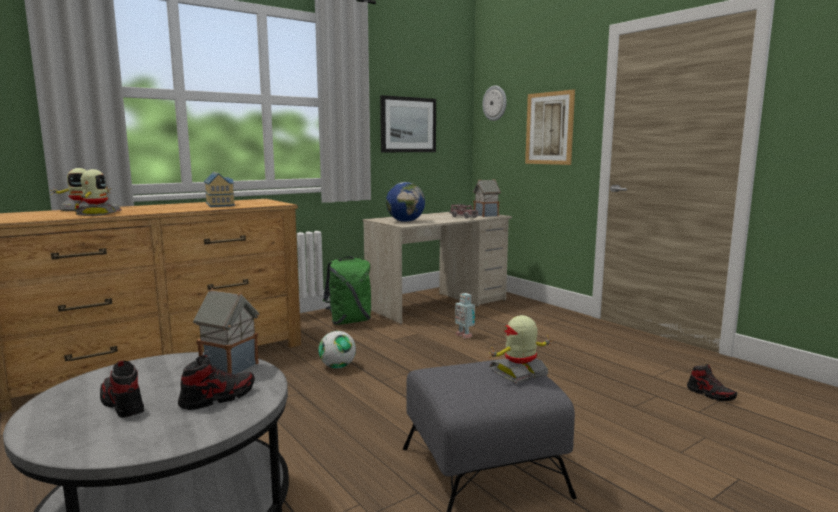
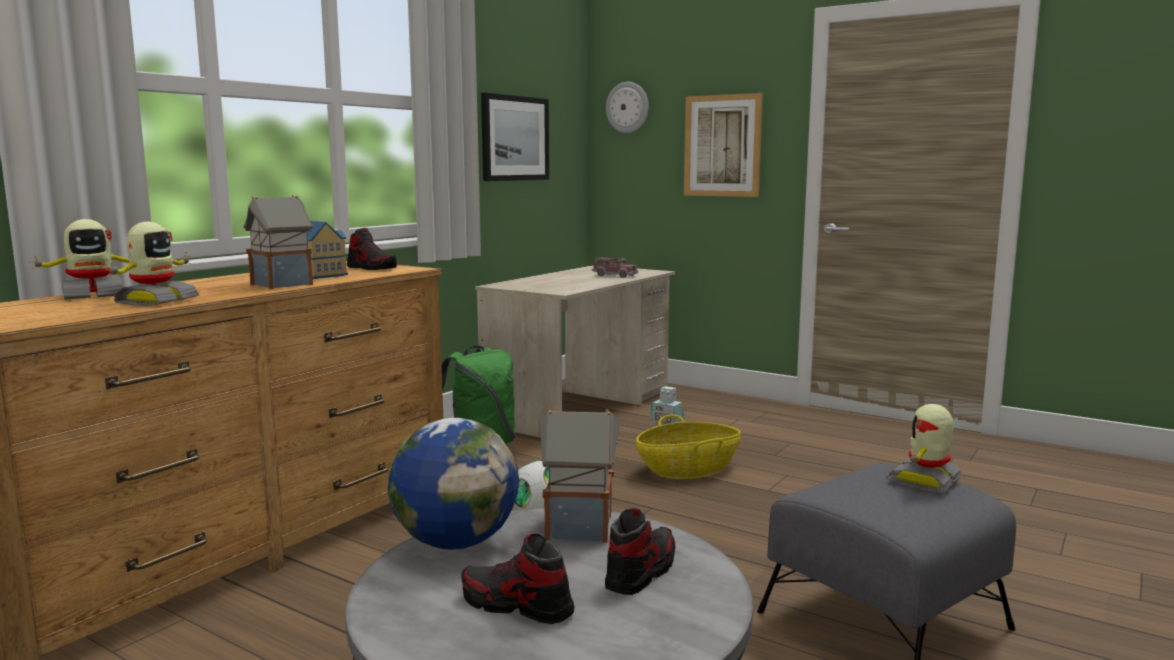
camera: 20 degrees left, 0 degrees up
toy robot [76,169,121,216] -> toy robot turned 45 degrees clockwise [104,222,199,306]
globe [386,182,425,222] -> globe moved to [388,418,519,550]
toy house [473,179,501,217] -> toy house moved to [243,195,314,289]
shoe [687,364,737,401] -> shoe moved to [347,228,397,270]
none -> basket [636,415,741,479]

